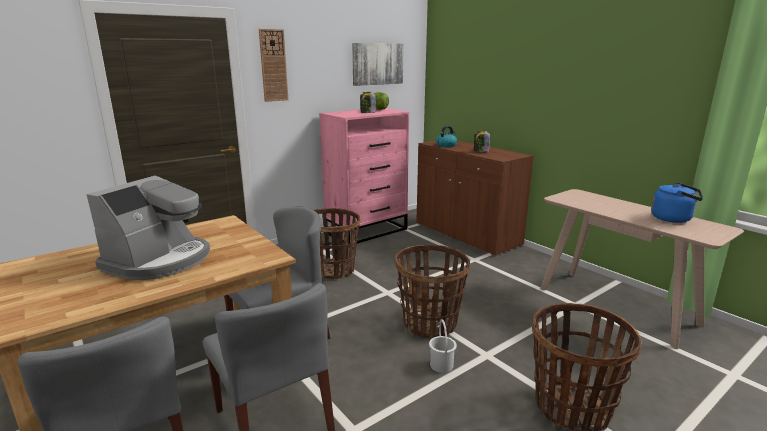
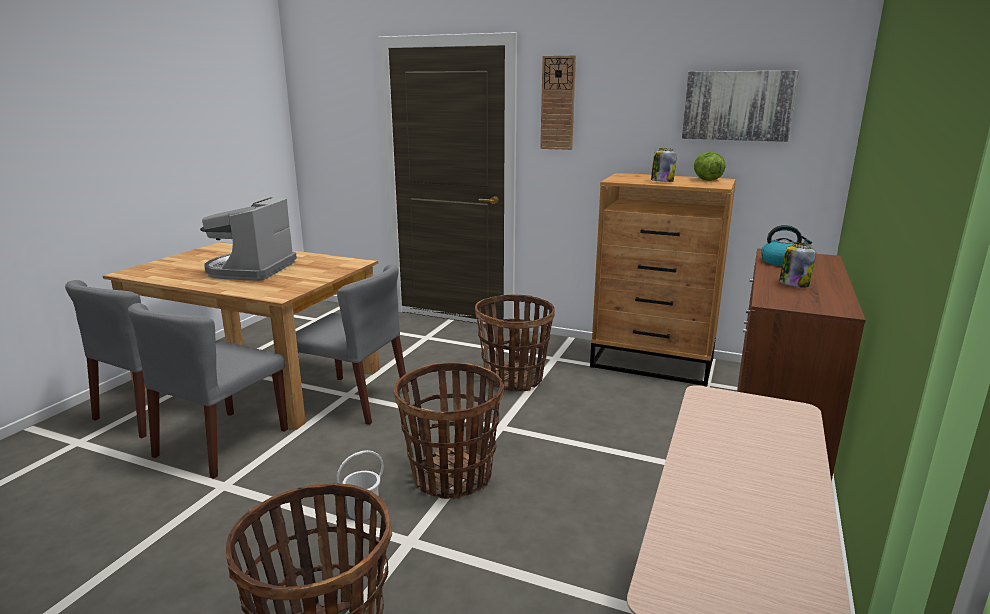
camera: 60 degrees right, 0 degrees up
coffee machine [87,175,210,280] -> coffee machine turned 105 degrees clockwise [200,197,297,281]
pink dresser [319,108,409,245] -> brown dresser [590,173,736,387]
blue kettle [651,182,703,223] -> none

